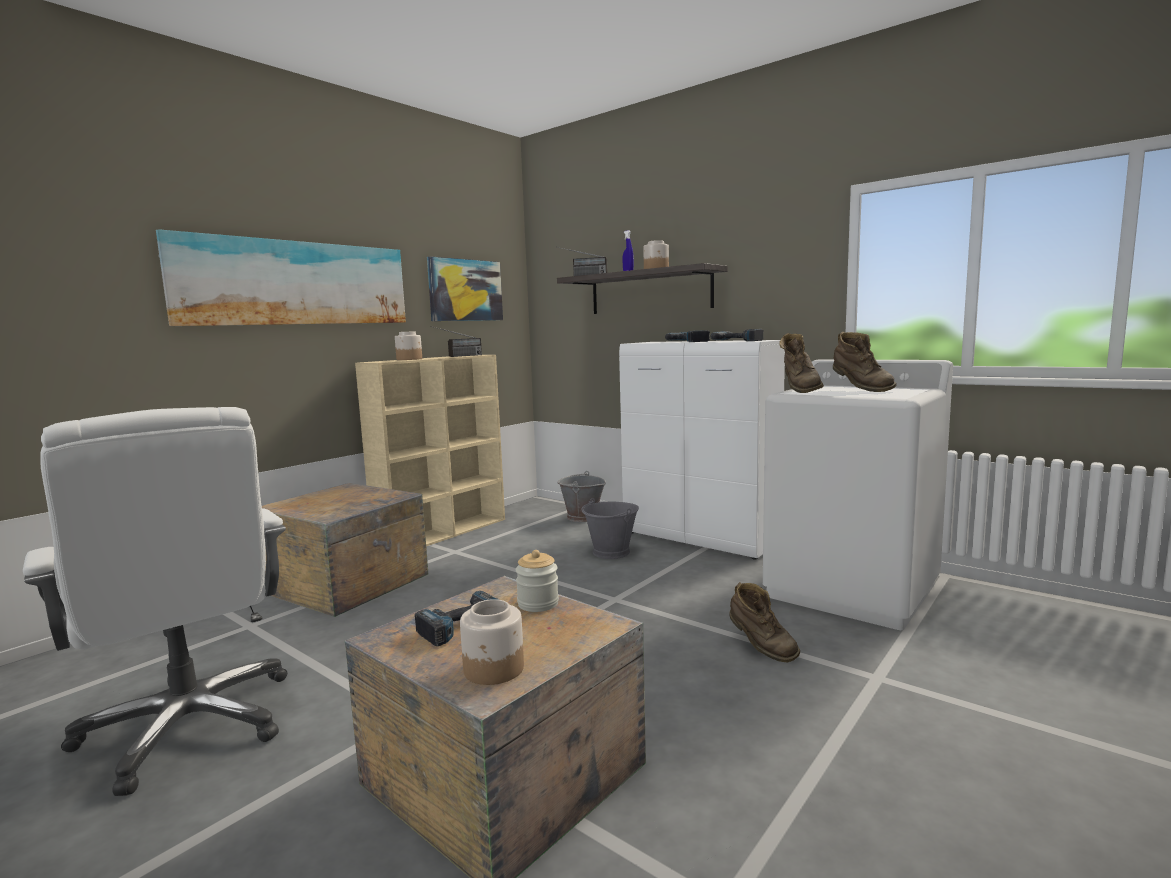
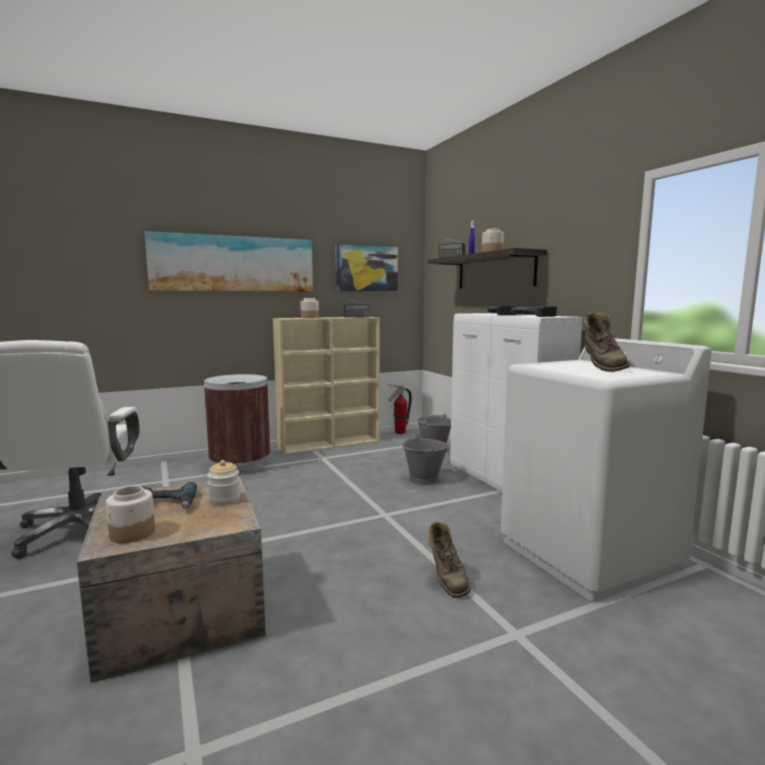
camera: 25 degrees right, 0 degrees up
crate [262,483,428,617] -> brown trash can [204,374,270,474]
brown boot [779,333,824,393] -> none
none -> fire extinguisher [388,384,412,434]

